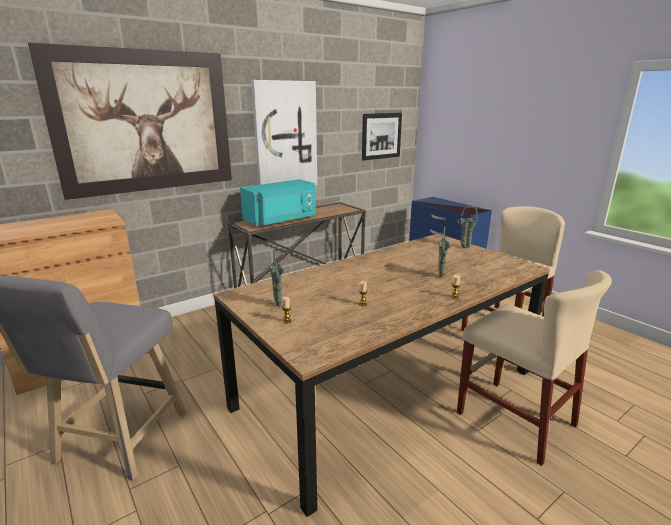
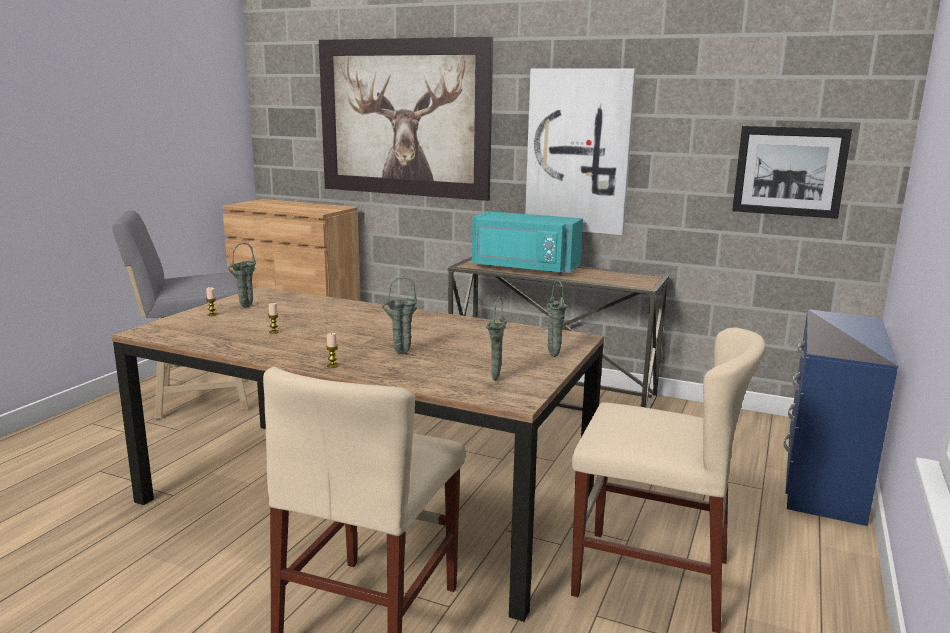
camera: 60 degrees right, 5 degrees down
none -> green vase [486,297,507,381]

